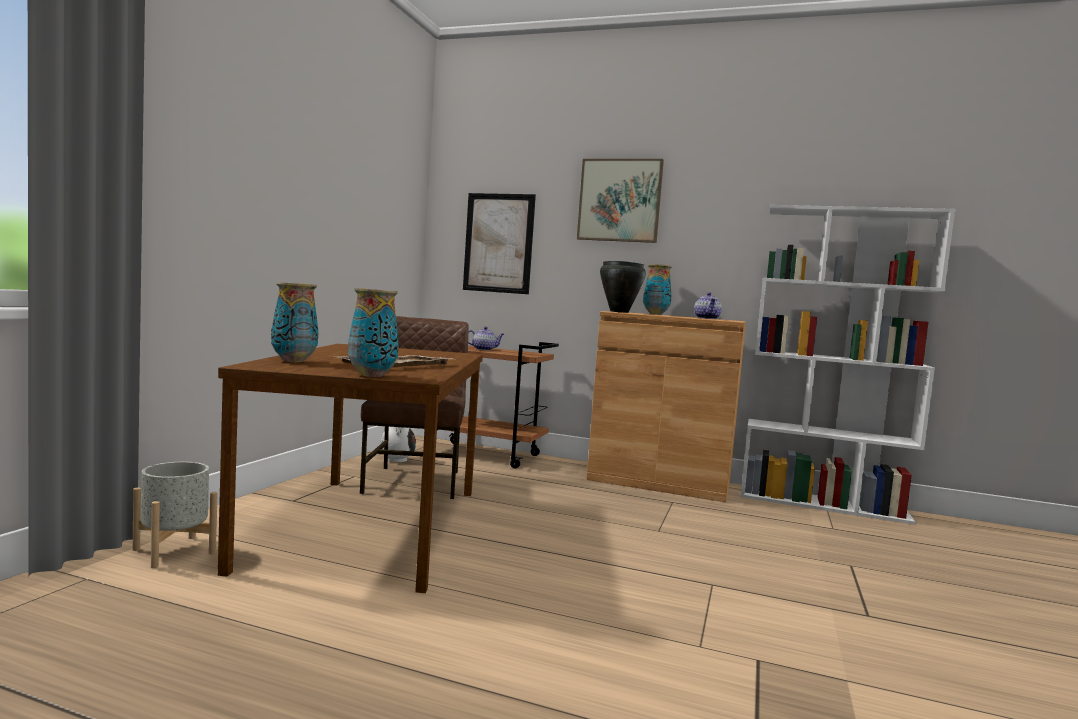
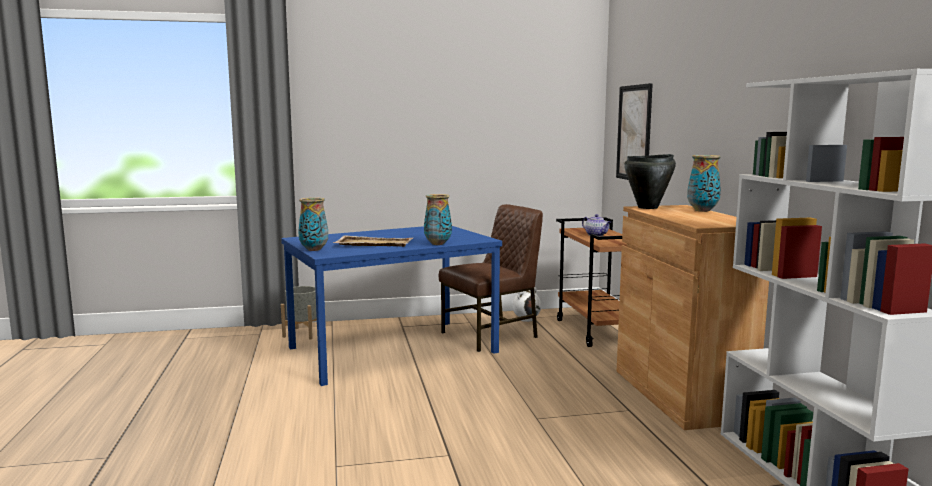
camera: 60 degrees right, 5 degrees up
brown dining table [218,344,483,593] -> blue dining table [281,226,502,386]
vase [271,282,319,362] -> vase moved to [424,194,452,245]
picture [577,159,664,243] -> none
teapot [694,292,722,319] -> none

